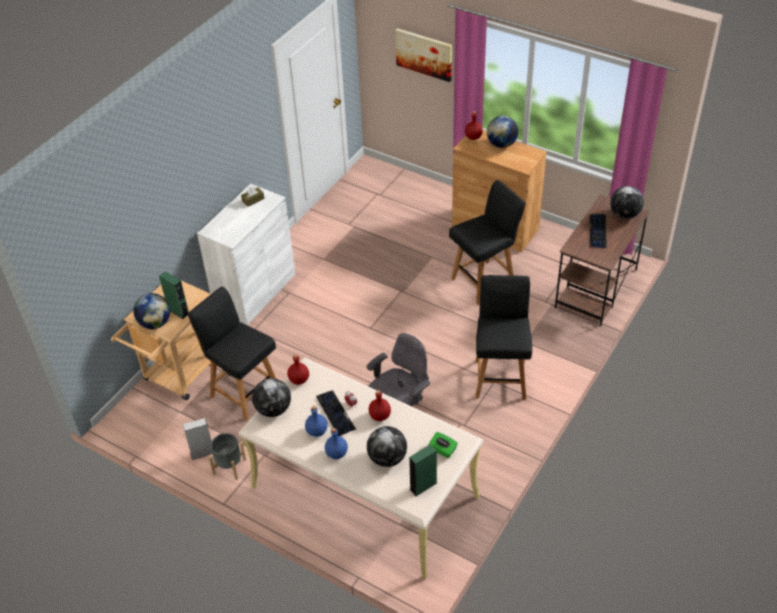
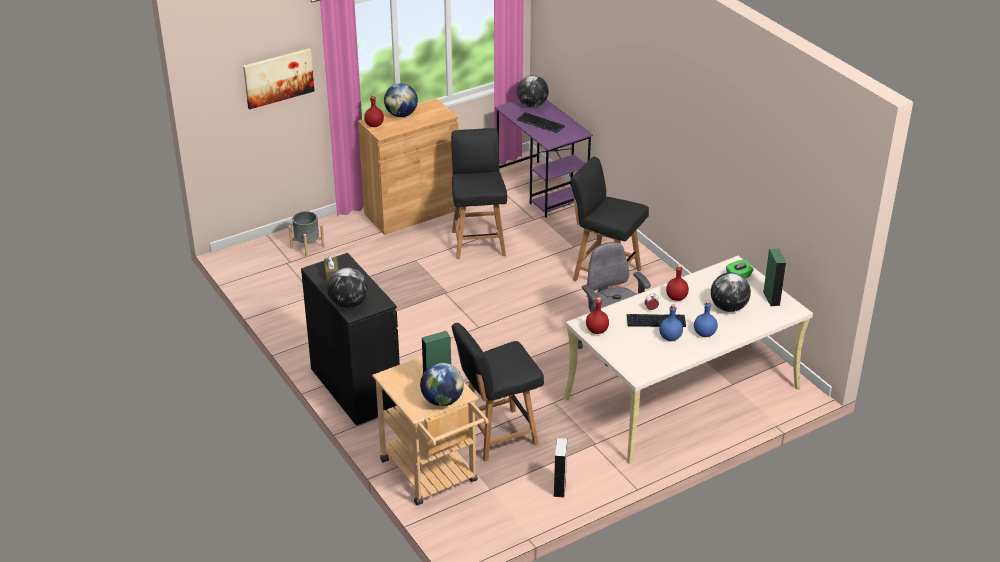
camera: 65 degrees left, 10 degrees down
white cabinet [197,184,295,325] -> black cabinet [301,253,400,426]
grey planter [209,433,246,480] -> grey planter moved to [288,211,325,257]
globe [252,378,291,417] -> globe moved to [327,268,368,308]
brown desk [555,194,650,326] -> purple desk [495,99,593,218]

